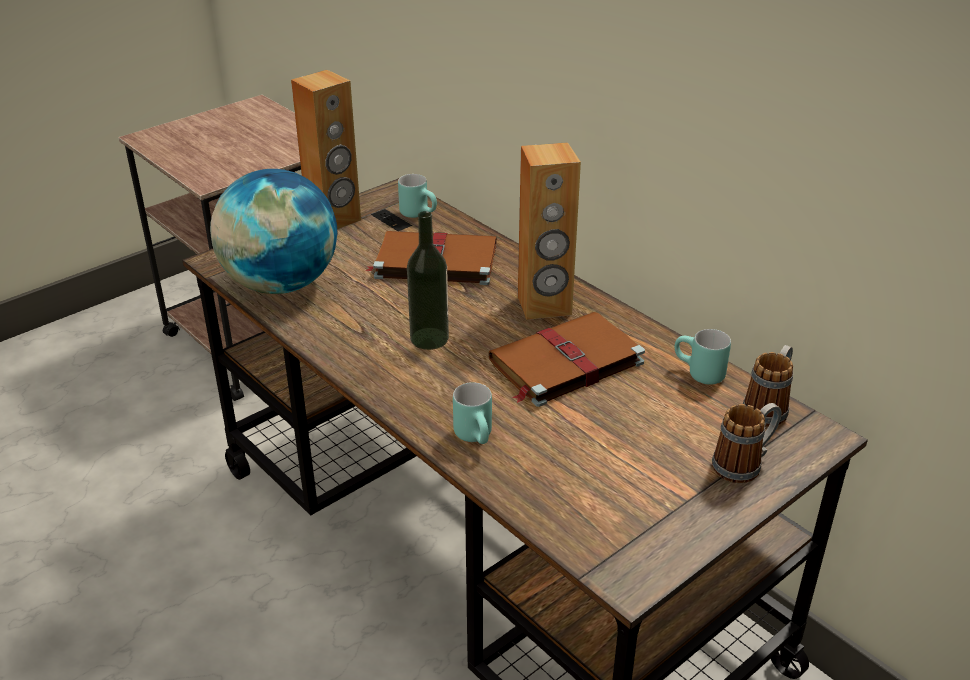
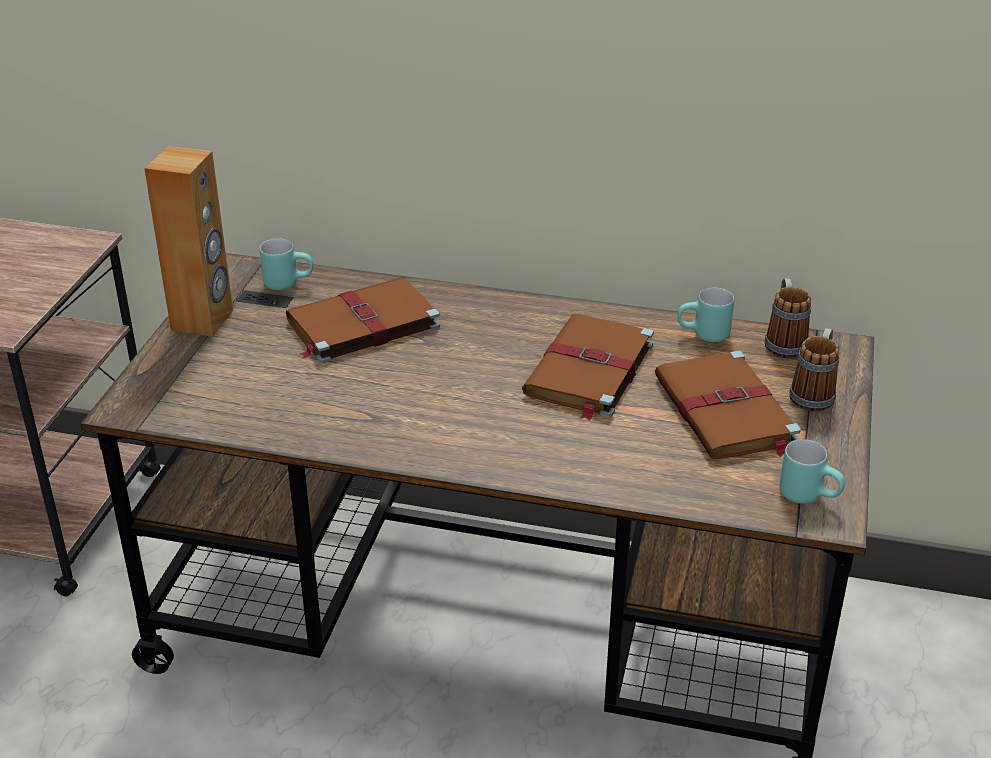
camera: 35 degrees left, 0 degrees up
globe [210,169,337,294] -> none
bottle [407,211,449,350] -> none
turquoise mug [453,382,492,444] -> turquoise mug moved to [779,439,845,504]
brown speaker [518,142,581,320] -> none
none -> brown book [655,350,801,459]

